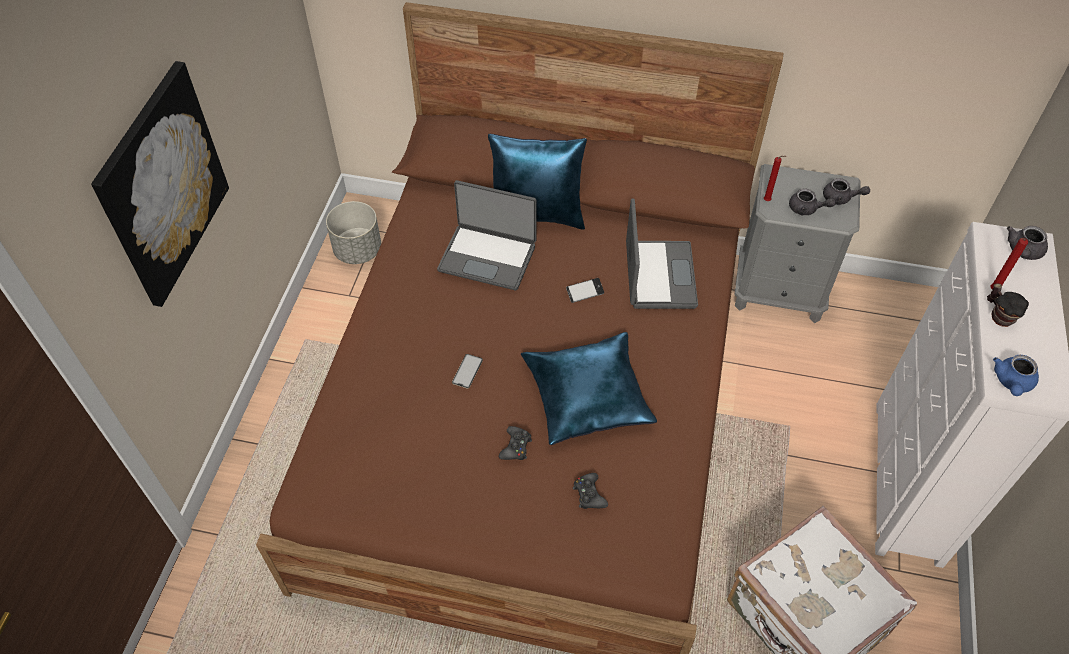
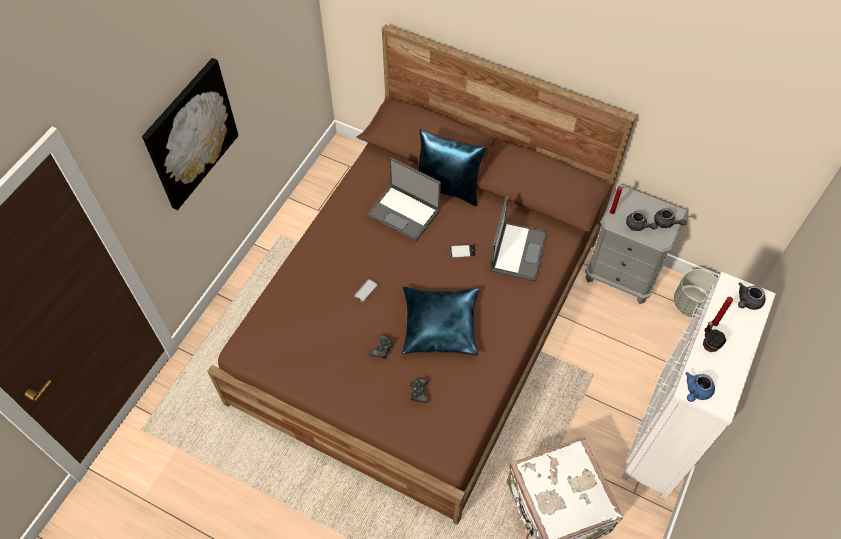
camera: 15 degrees right, 5 degrees up
grey planter [326,201,381,264] -> grey planter moved to [674,269,717,318]

